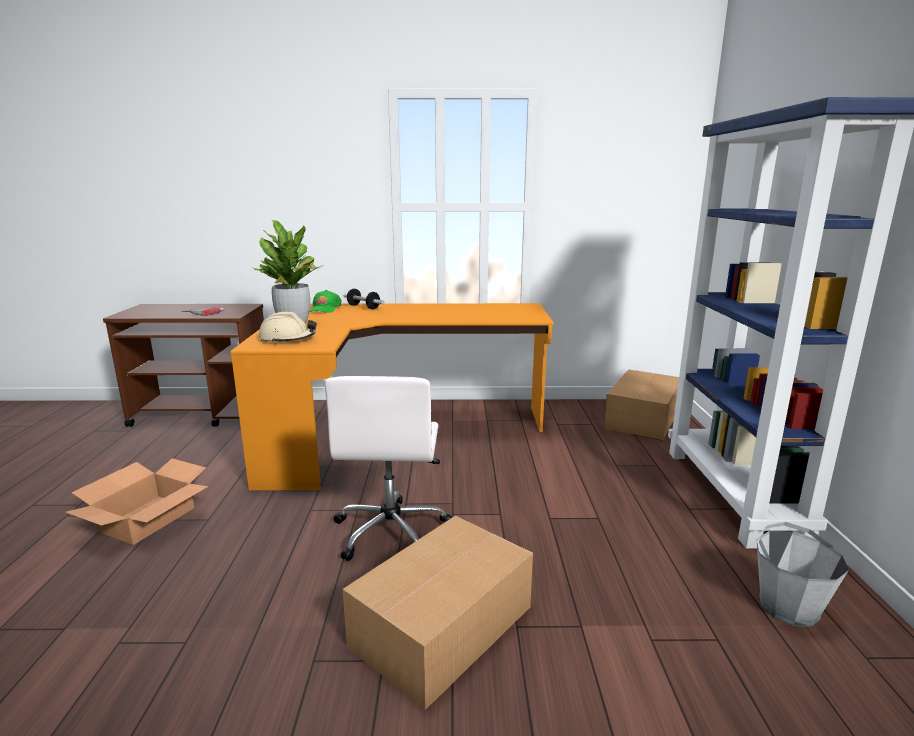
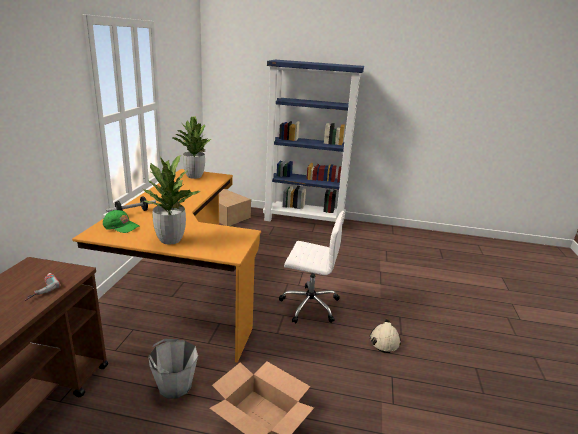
camera: 80 degrees left, 5 degrees up
beige hard hat [259,312,317,344] -> beige hard hat moved to [370,319,401,353]
cardboard box [342,516,533,710] -> none
grey bucket [757,522,849,626] -> grey bucket moved to [148,339,198,398]
none -> potted plant [172,116,212,179]

